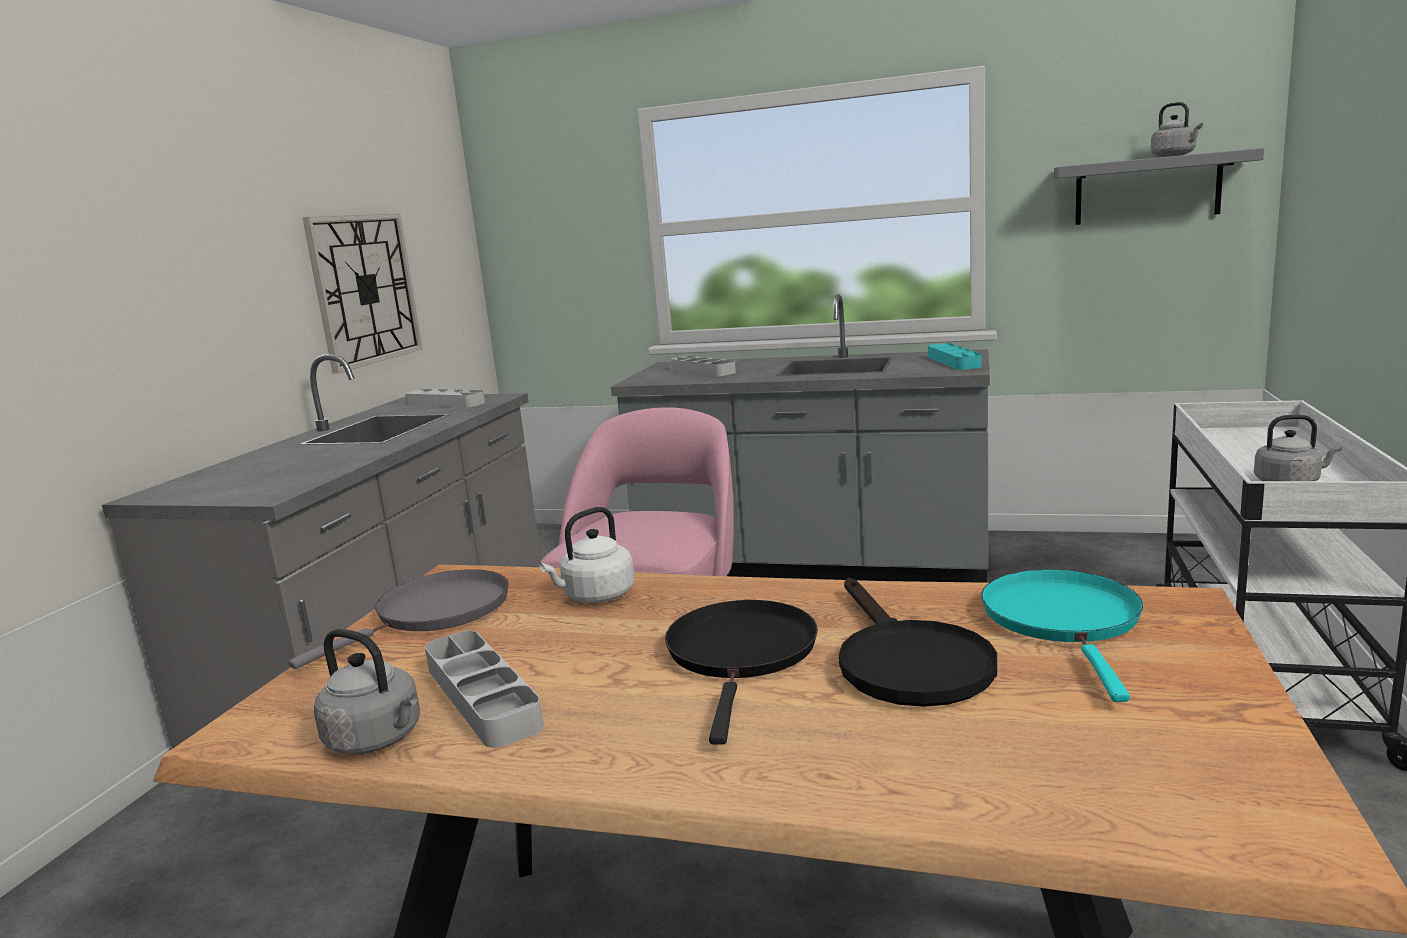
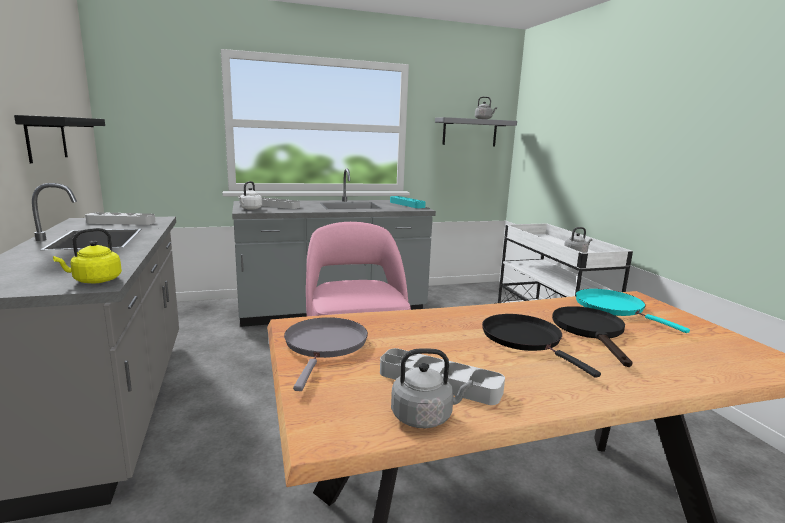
camera: 35 degrees left, 0 degrees up
wall clock [303,213,423,374] -> black shelf [14,115,105,163]
white kettle [540,507,635,603] -> white kettle moved to [238,181,262,210]
black frying pan [839,578,997,707] -> black frying pan turned 135 degrees counterclockwise [552,306,633,367]
none -> yellow kettle [53,228,122,283]

